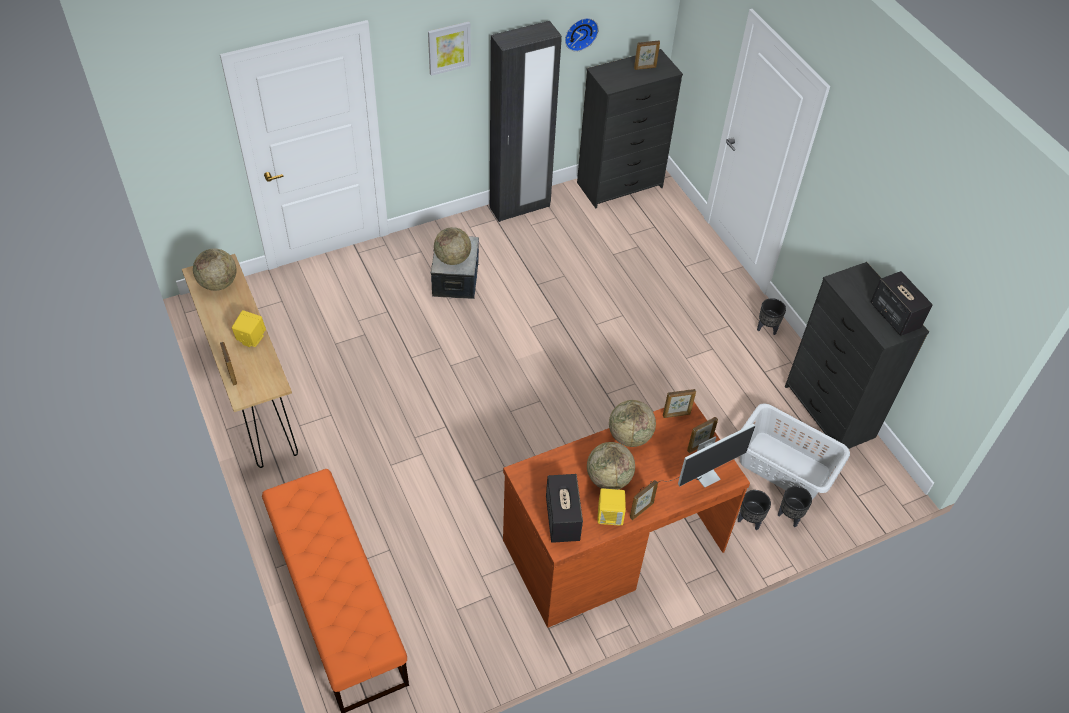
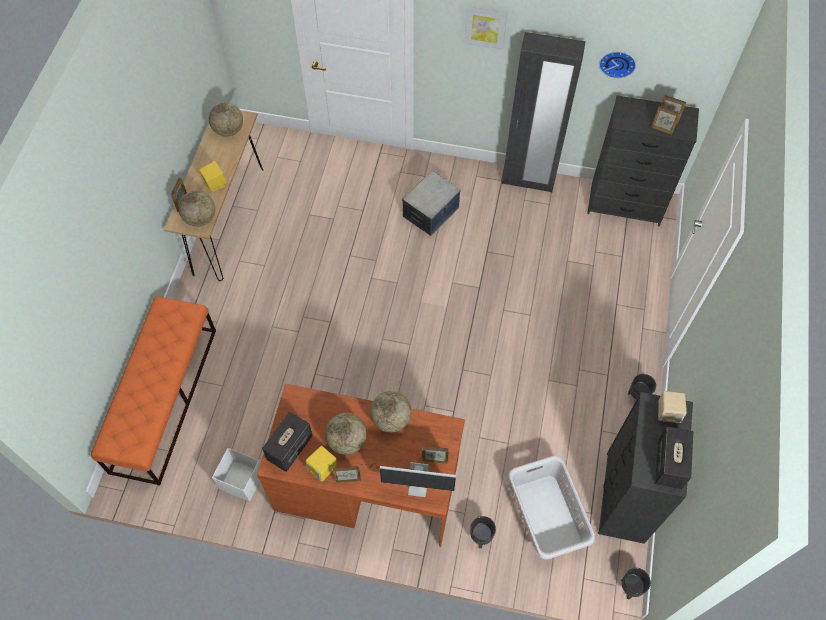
camera: 40 degrees right, 10 degrees up
globe [434,227,471,265] -> globe moved to [179,191,215,227]
picture frame [663,389,696,418] -> picture frame moved to [651,106,681,135]
black planter [778,486,812,527] -> black planter moved to [621,568,651,599]
none -> white storage box [212,448,261,502]
none -> beige speaker [658,391,687,423]

